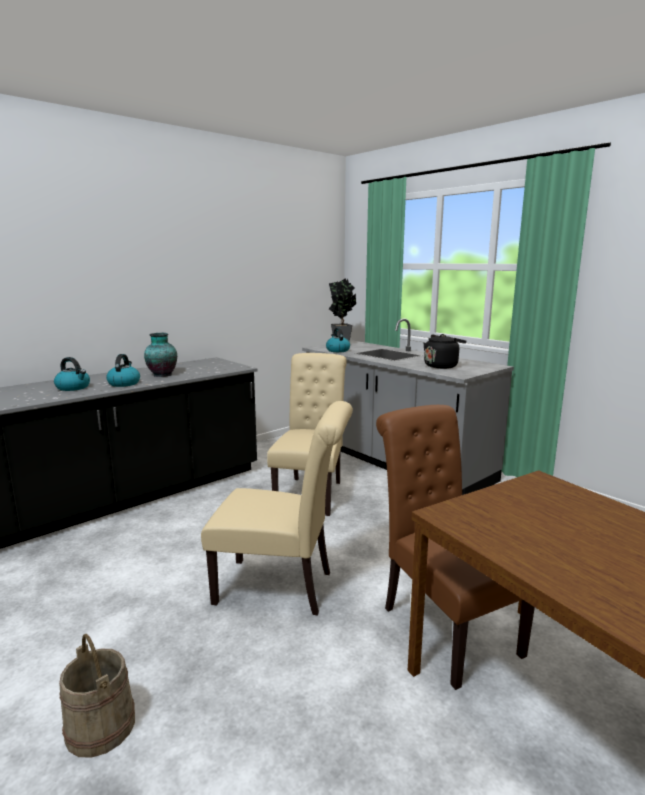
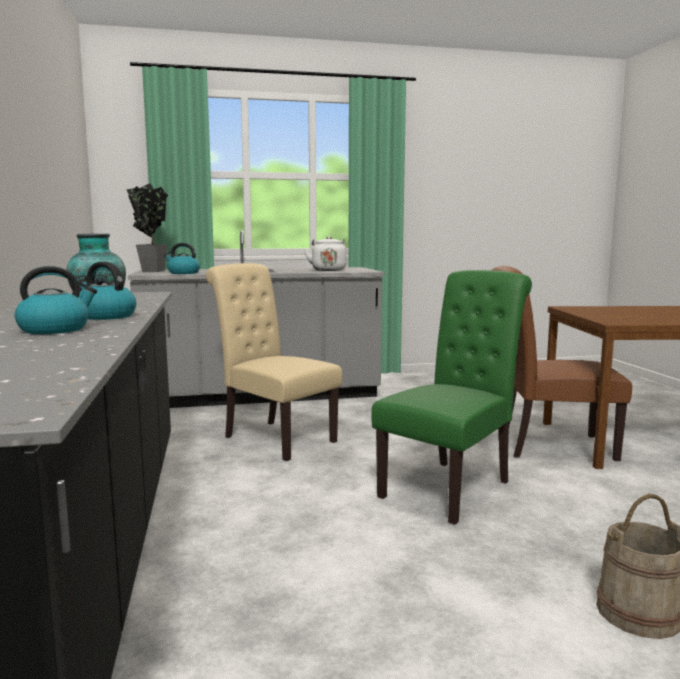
camera: 60 degrees left, 5 degrees down
beige chair [201,401,353,616] -> green chair [371,270,532,525]
black kettle [423,334,466,369] -> white kettle [304,236,347,271]

